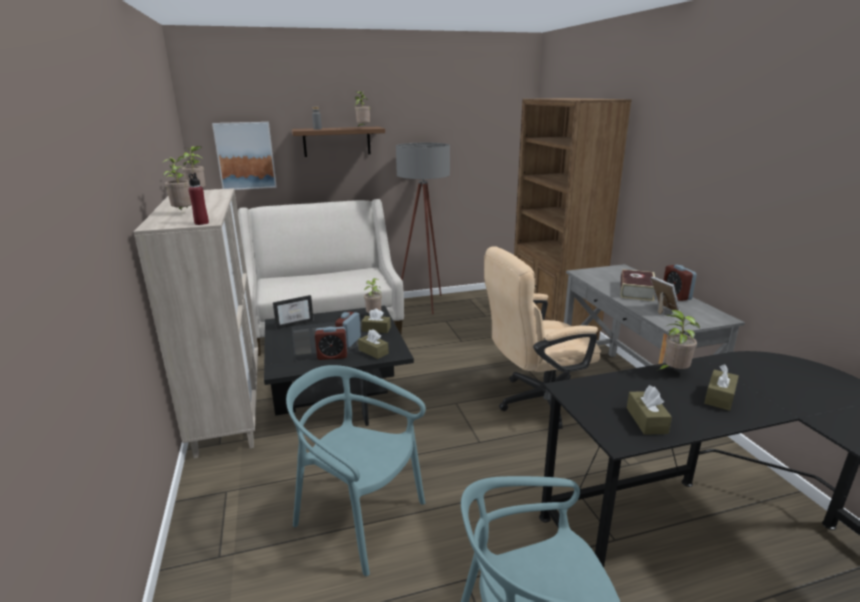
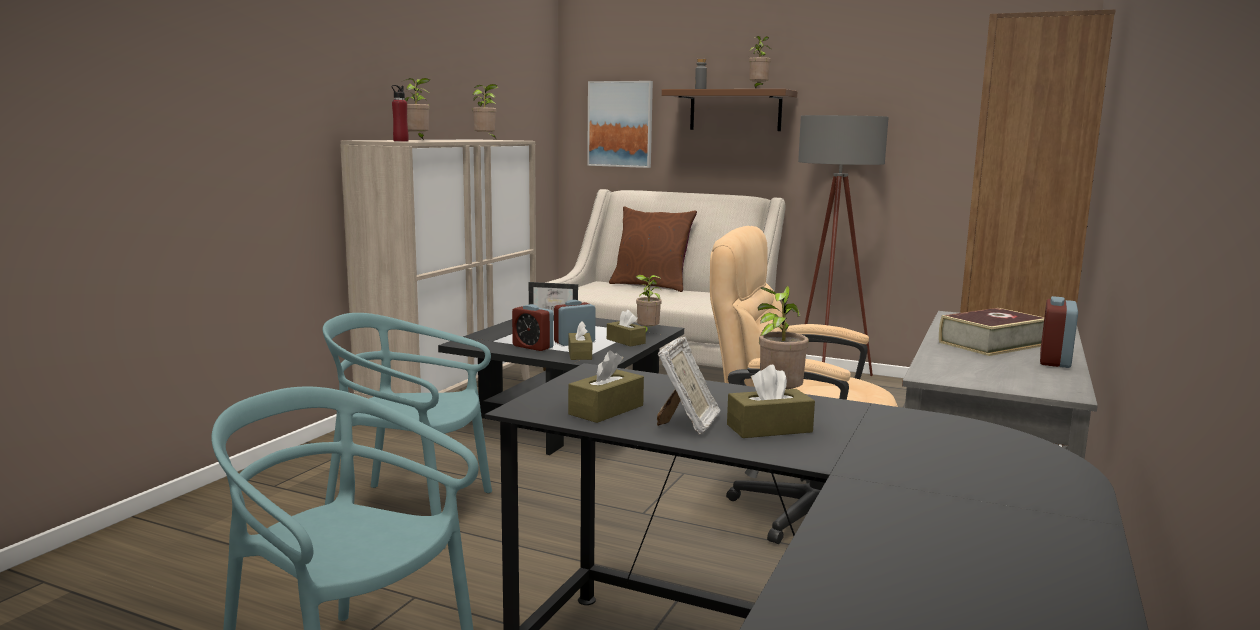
camera: 40 degrees right, 10 degrees down
turquoise chair [286,365,426,576] -> turquoise chair turned 60 degrees counterclockwise [323,313,492,549]
picture frame [650,276,680,314] -> picture frame moved to [657,337,721,434]
none -> brown pillow [609,206,697,292]

